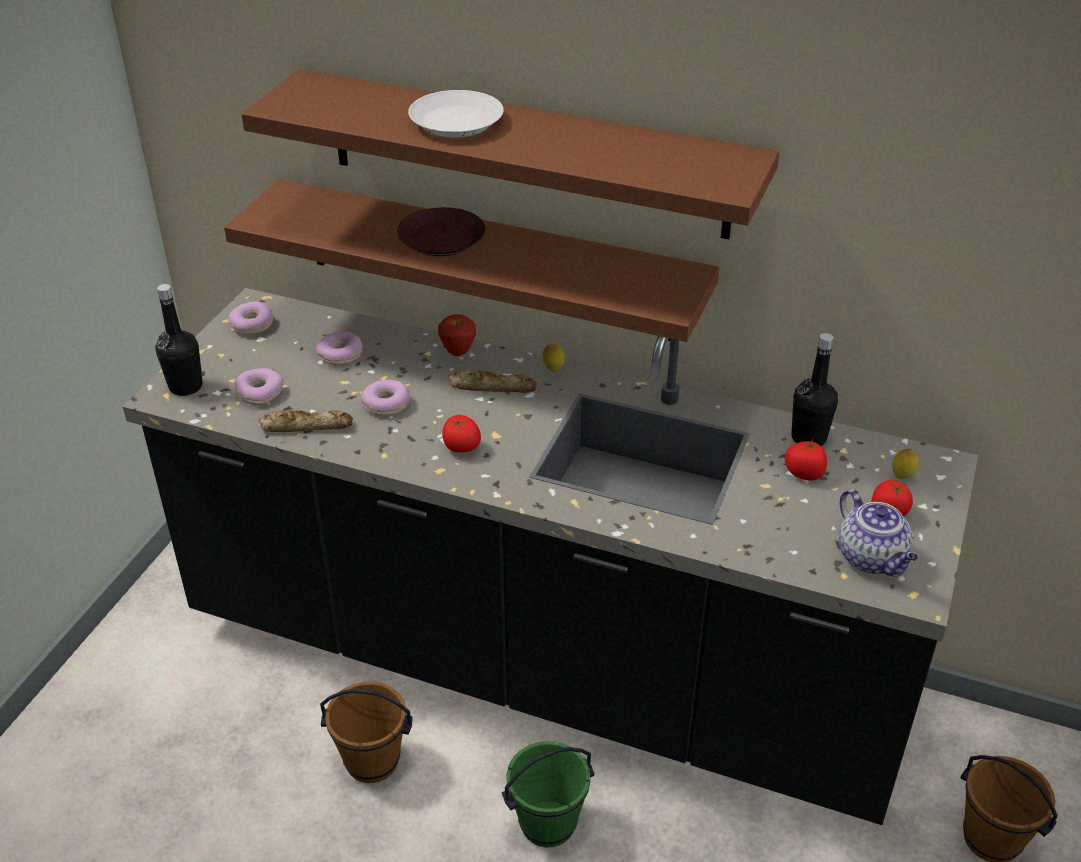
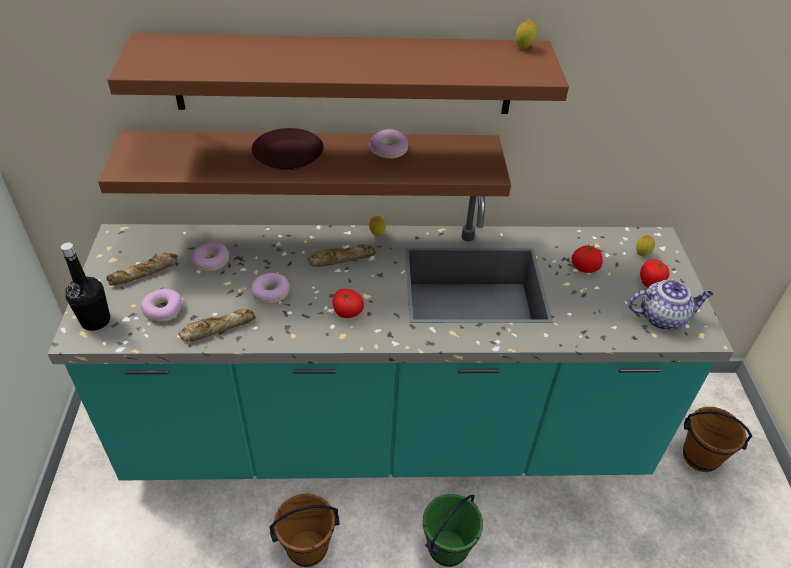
camera: 25 degrees left, 5 degrees up
black counter [123,288,978,825] -> turquoise counter [48,196,734,481]
donut [228,301,273,334] -> donut moved to [369,129,408,159]
white plate [408,90,504,137] -> none
apple [438,314,476,356] -> none
black bottle [791,333,838,446] -> none
teapot [839,489,918,576] -> teapot turned 45 degrees counterclockwise [628,279,713,330]
none -> bread [106,252,177,286]
none -> lemon [516,19,537,49]

